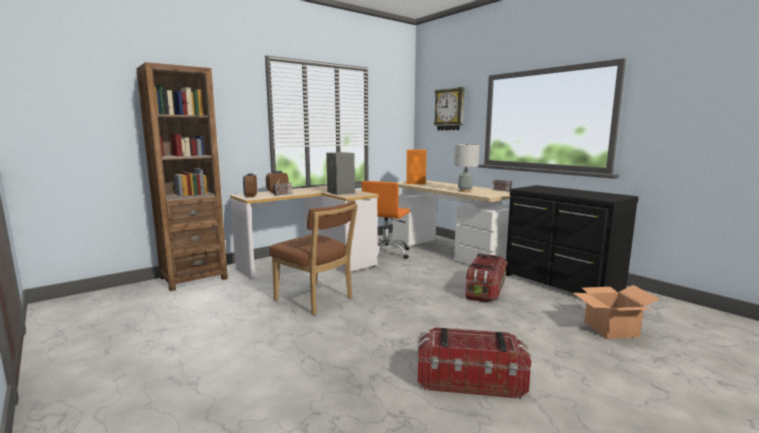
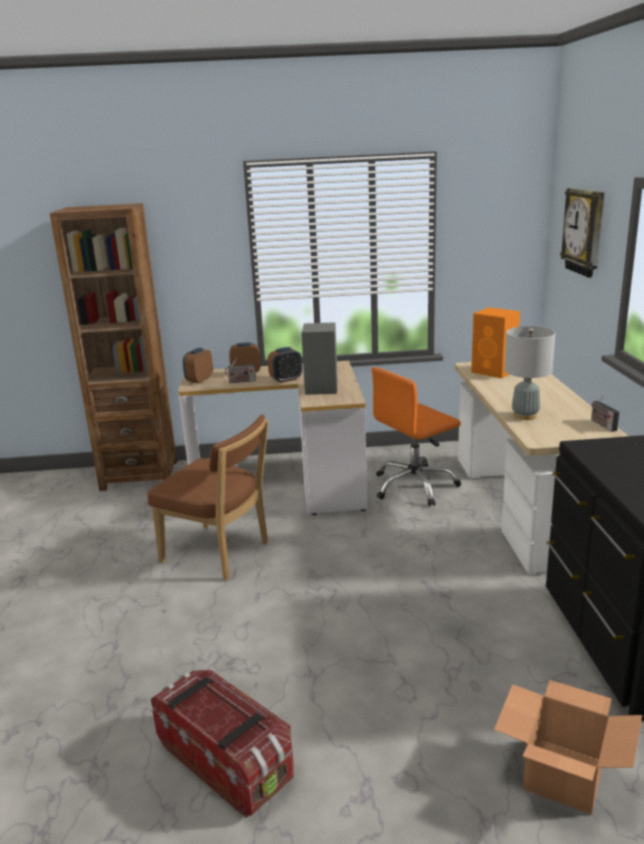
camera: 35 degrees right, 10 degrees up
brown chair [270,201,358,315] -> brown chair turned 45 degrees counterclockwise [147,414,269,580]
storage box [466,253,507,302] -> none
none -> alarm clock [268,347,302,383]

